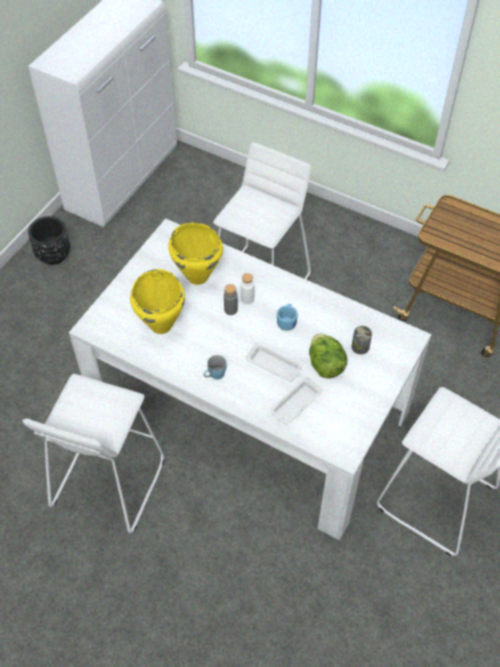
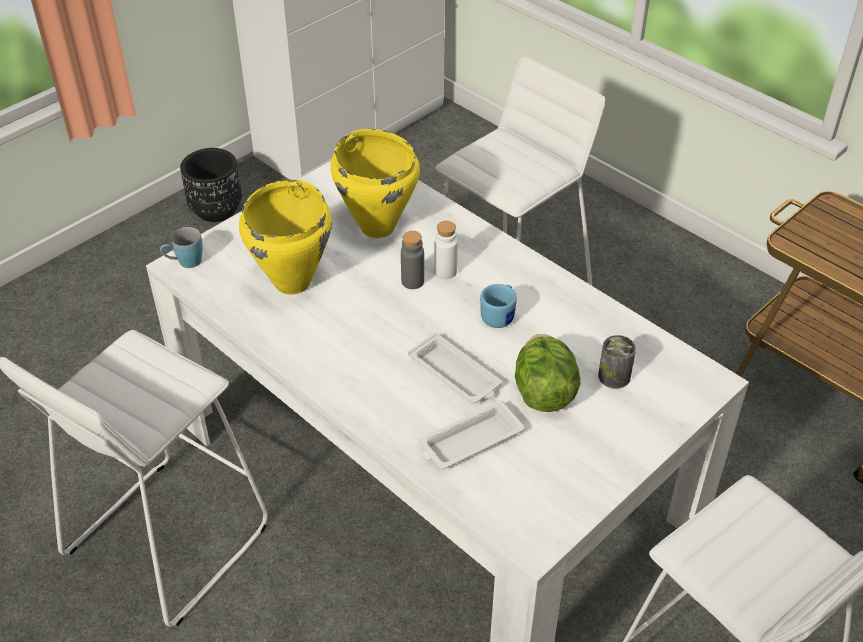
camera: 15 degrees right, 10 degrees down
blue mug [203,355,226,380] -> blue mug moved to [160,227,203,268]

